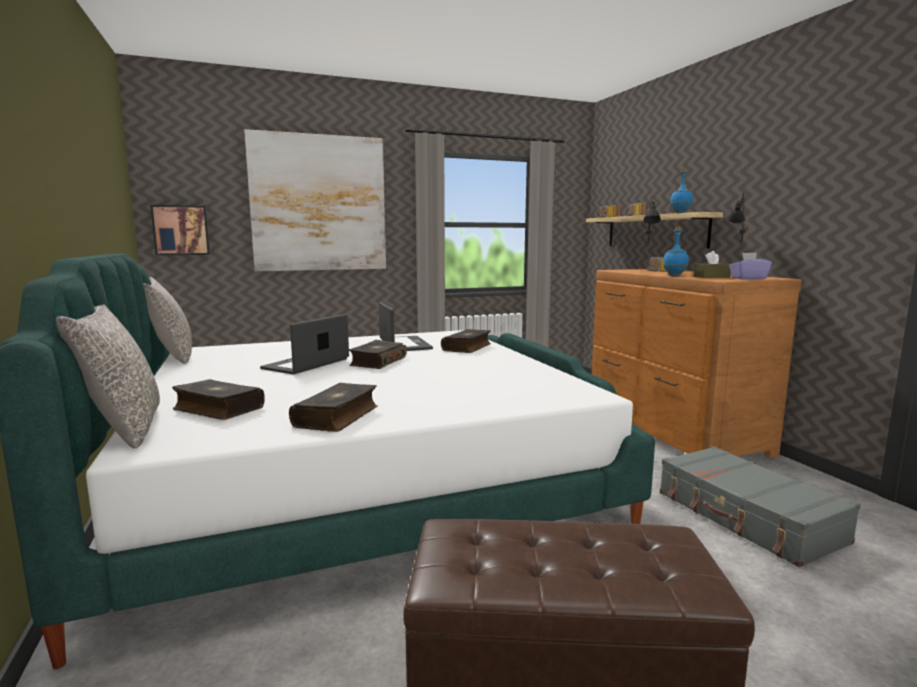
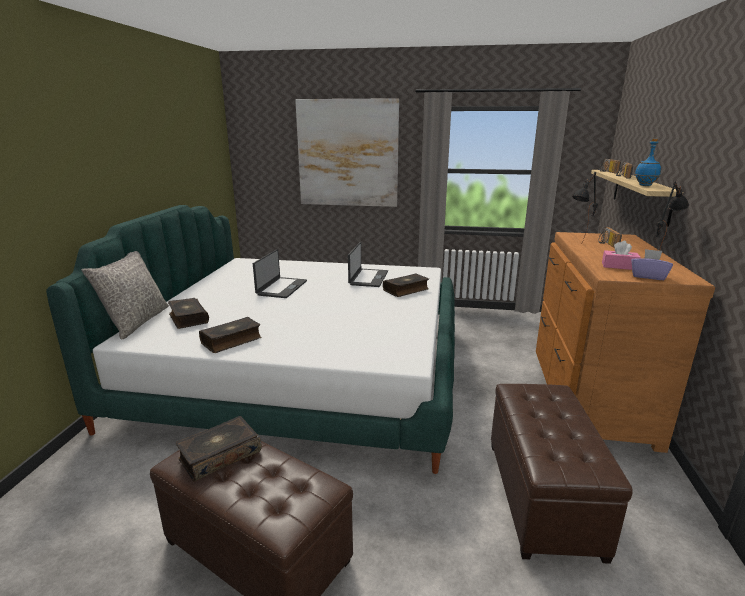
camera: 30 degrees right, 10 degrees up
grey pillow [143,277,192,364] -> none
picture [150,205,210,255] -> none
laptop [260,314,349,375] -> laptop turned 135 degrees clockwise [253,249,307,298]
book [349,340,407,369] -> book moved to [176,416,262,481]
grey suitcase [660,446,860,567] -> brown ottoman [491,384,632,564]
blue bottle [663,227,689,276] -> none
brown tissue box [693,251,731,278] -> pink tissue box [602,241,641,270]

